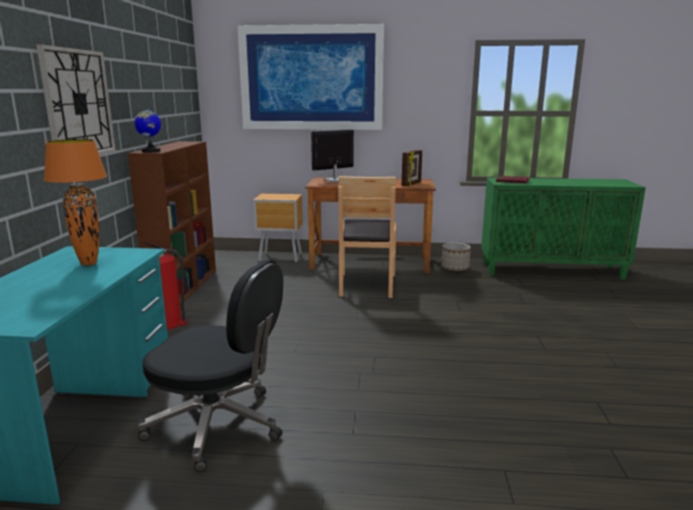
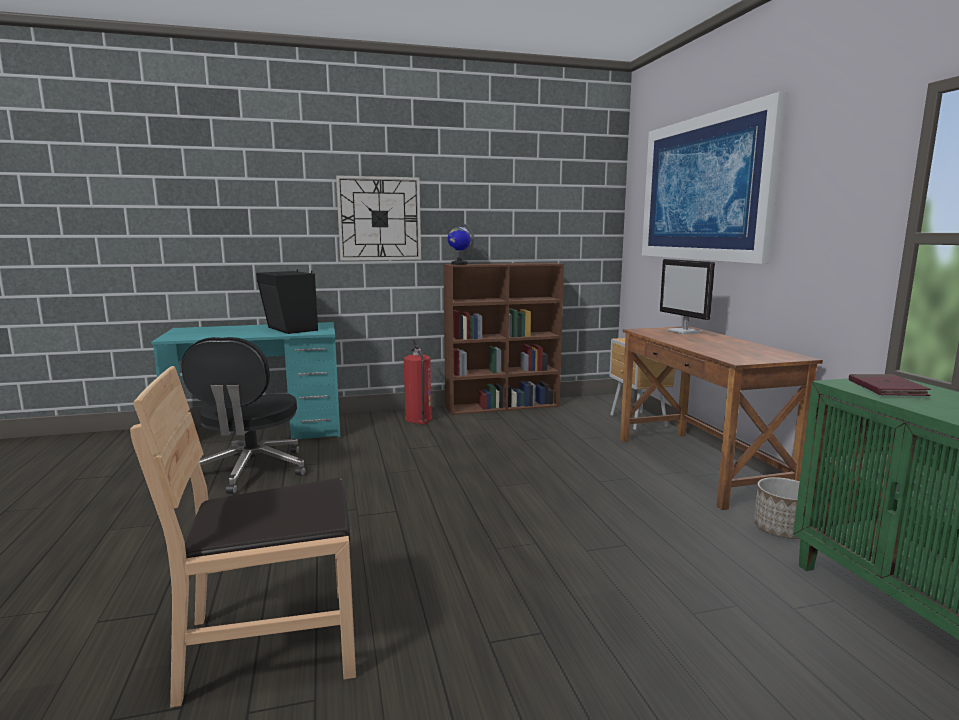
camera: 70 degrees right, 5 degrees down
orange table lamp [44,139,107,266] -> black speaker [256,269,318,334]
monitor [311,129,354,182] -> monitor turned 150 degrees counterclockwise [660,259,715,334]
brown chair [338,176,396,298] -> brown chair moved to [130,366,356,708]
picture frame [402,150,422,186] -> none

